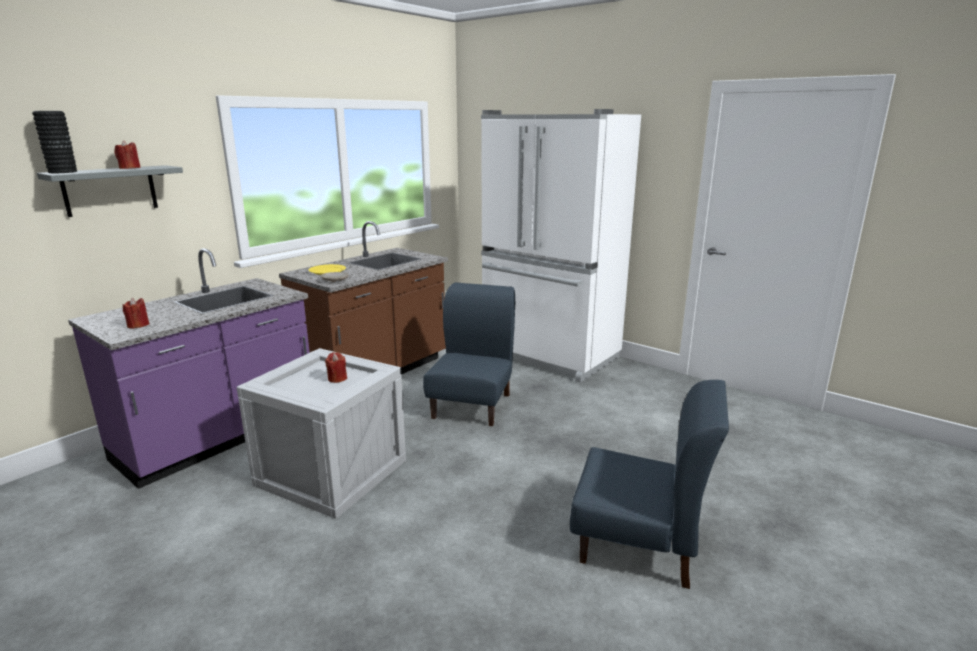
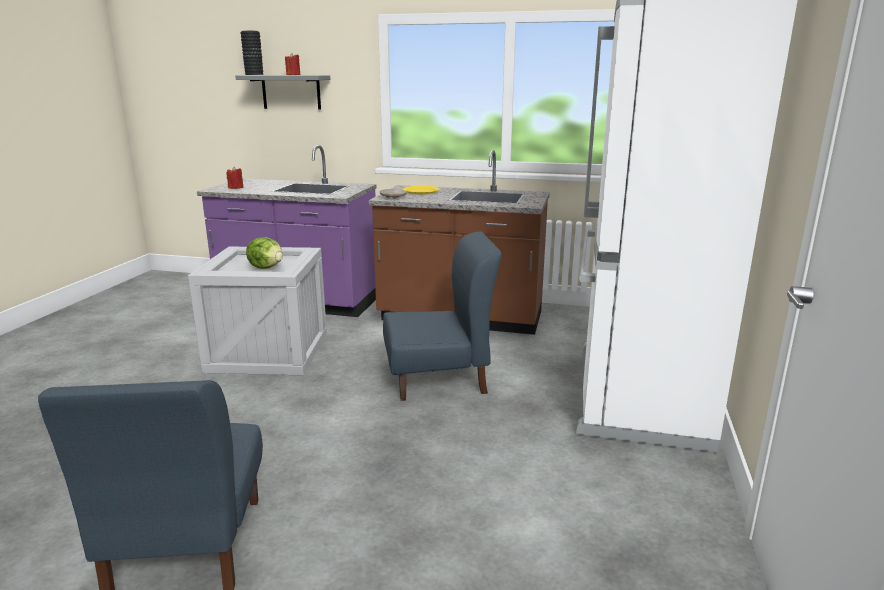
camera: 65 degrees right, 0 degrees up
red candle [325,352,347,383] -> lettuce [246,237,283,269]

